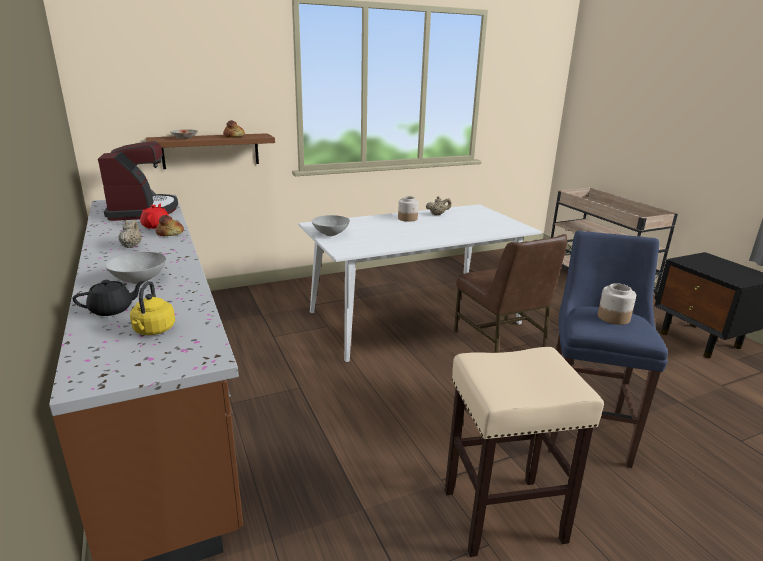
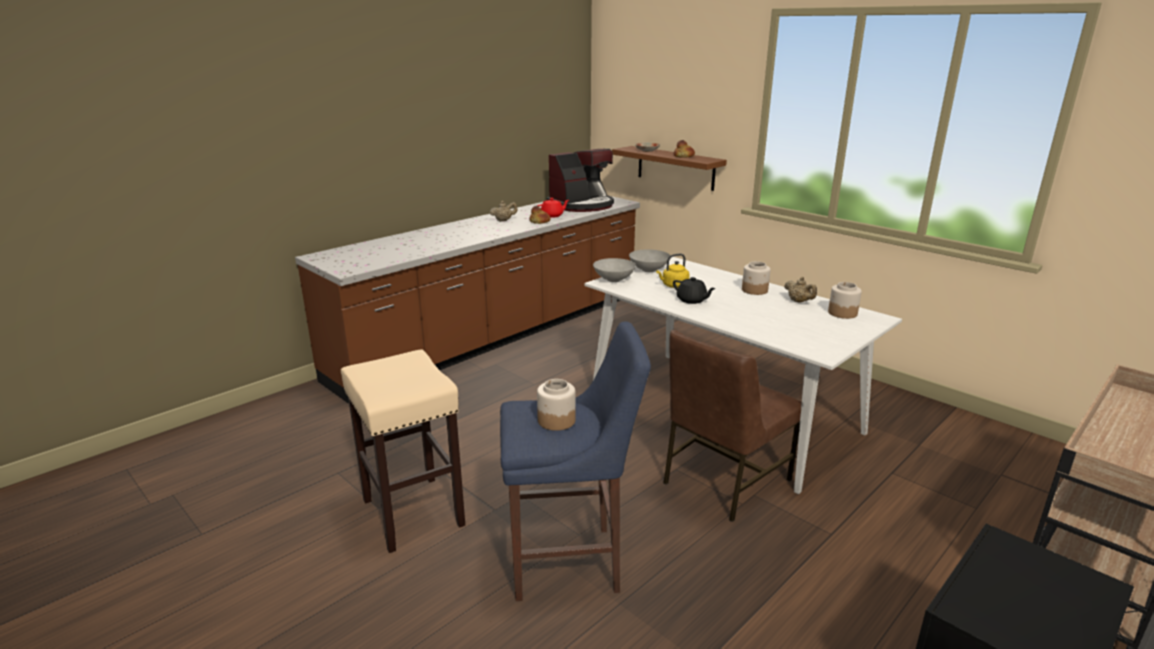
camera: 70 degrees right, 0 degrees up
black teapot [73,280,145,316] -> black teapot moved to [673,277,716,304]
grey bowl [106,252,166,284] -> grey bowl moved to [593,258,636,282]
yellow kettle [130,281,175,335] -> yellow kettle moved to [656,253,690,288]
none -> jar [828,282,862,319]

